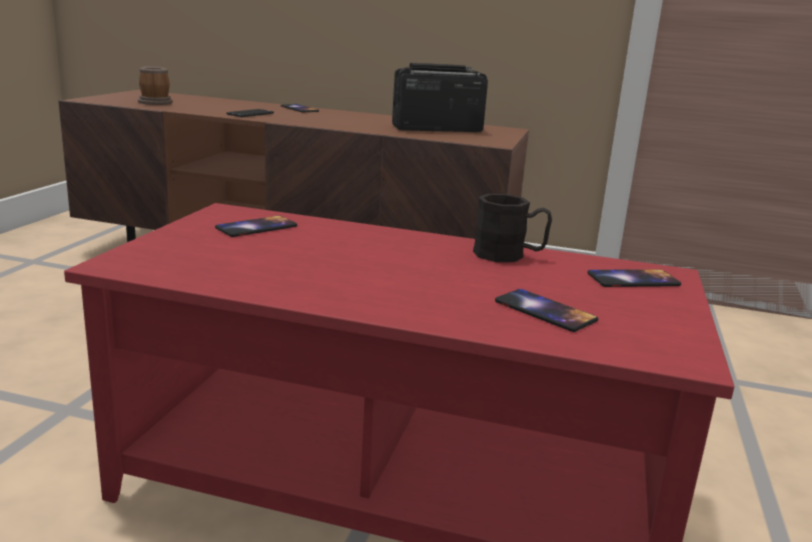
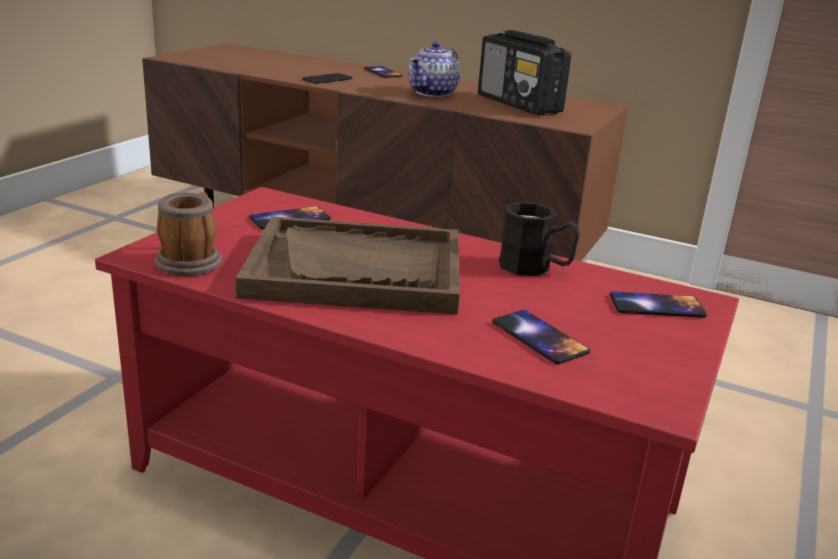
camera: 10 degrees right, 5 degrees up
mug [138,66,173,105] -> mug moved to [155,192,222,276]
radio [392,63,488,132] -> radio turned 120 degrees counterclockwise [478,30,571,115]
none -> brown tray [236,216,460,315]
none -> teapot [408,42,460,97]

